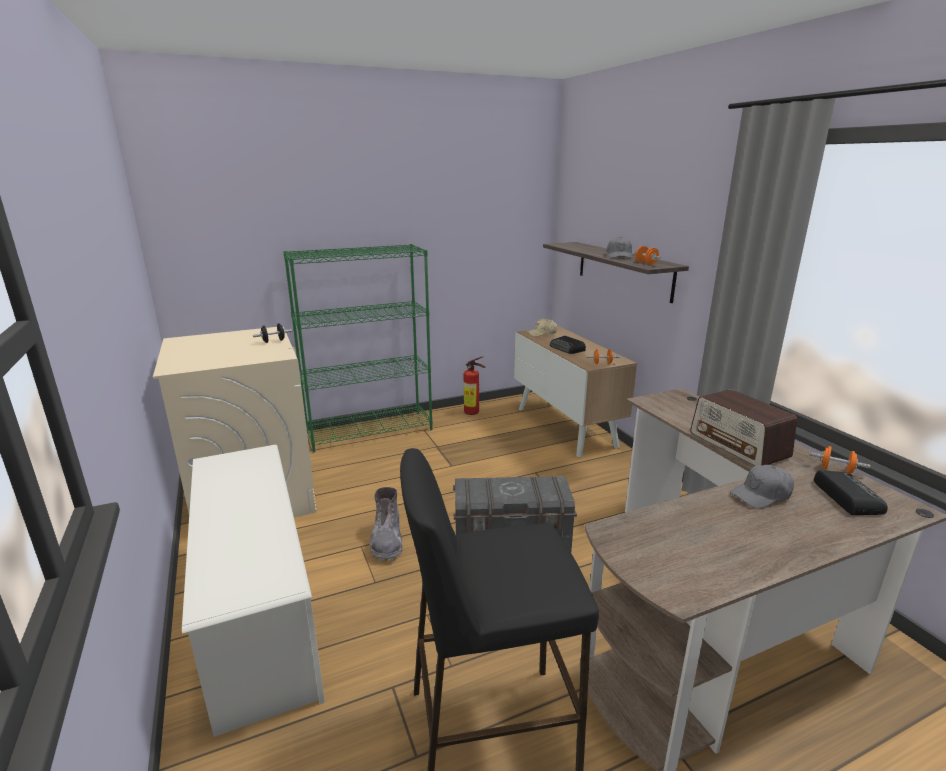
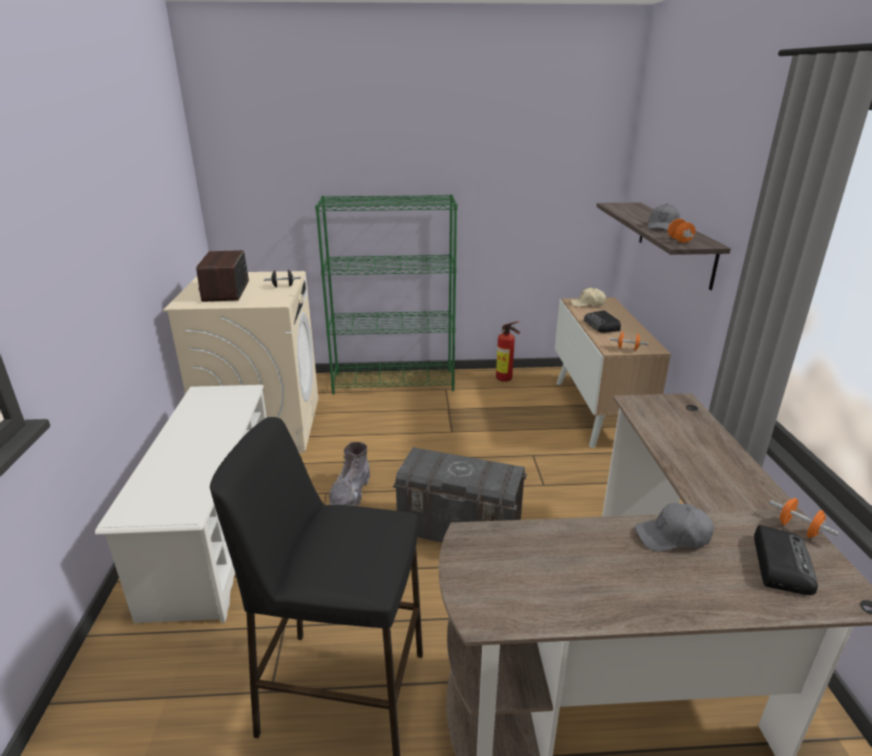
camera: 20 degrees right, 5 degrees up
radio [690,389,797,466] -> radio moved to [196,250,249,302]

